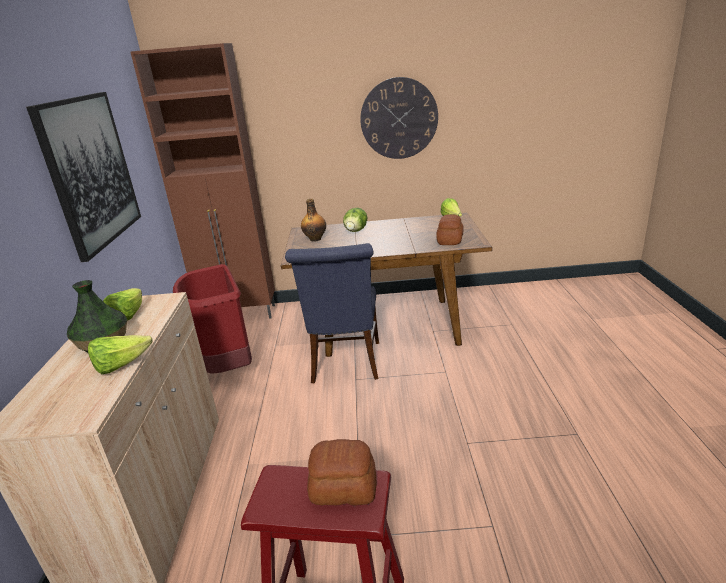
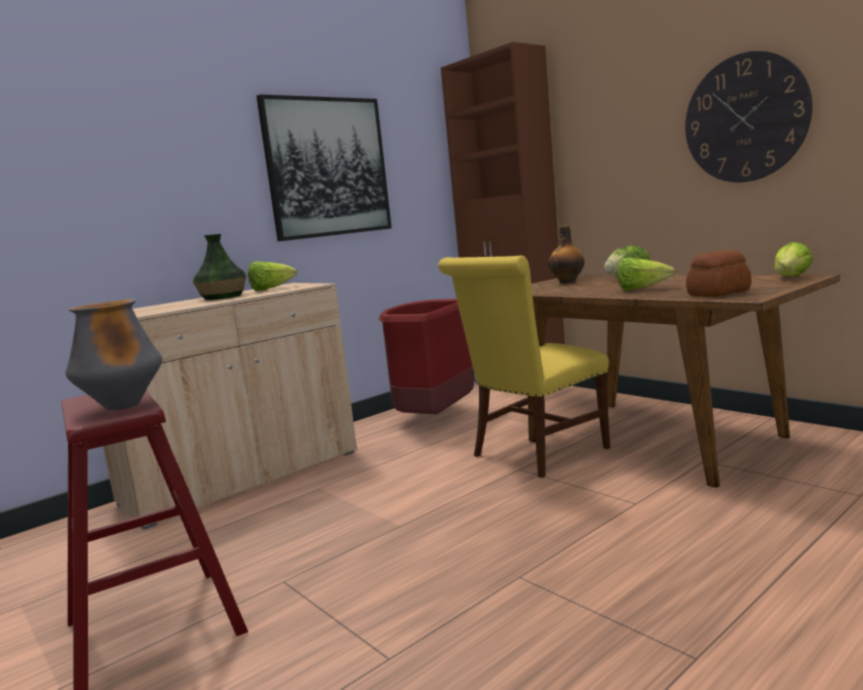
camera: 50 degrees right, 15 degrees down
lettuce [88,335,152,374] -> lettuce moved to [618,257,675,290]
blue chair [285,243,379,383] -> yellow chair [438,256,610,478]
bread [307,439,376,506] -> vase [65,299,162,411]

